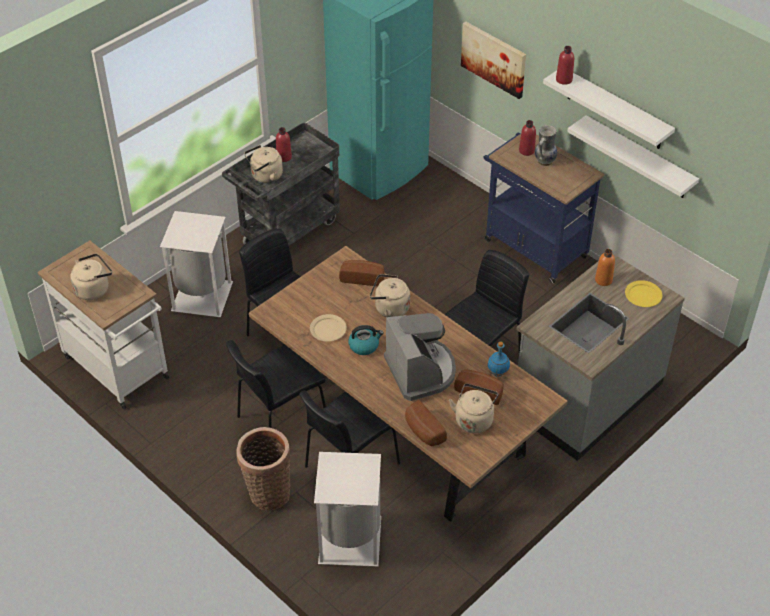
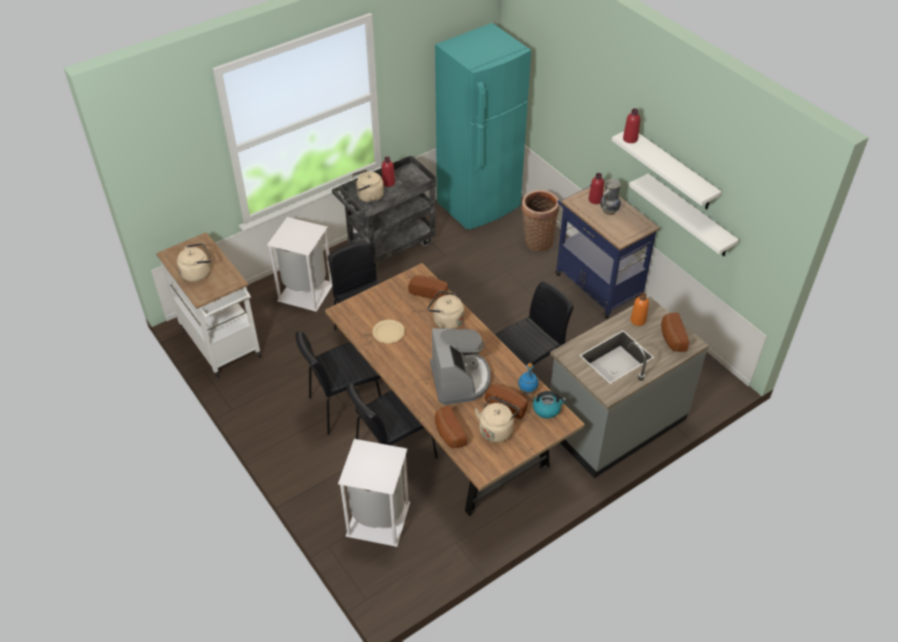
camera: 10 degrees right, 0 degrees up
basket [237,427,290,510] -> basket moved to [522,190,559,252]
kettle [348,325,384,355] -> kettle moved to [533,391,566,418]
picture [461,22,526,99] -> none
yellow plate [625,280,662,307] -> bread [661,312,689,352]

